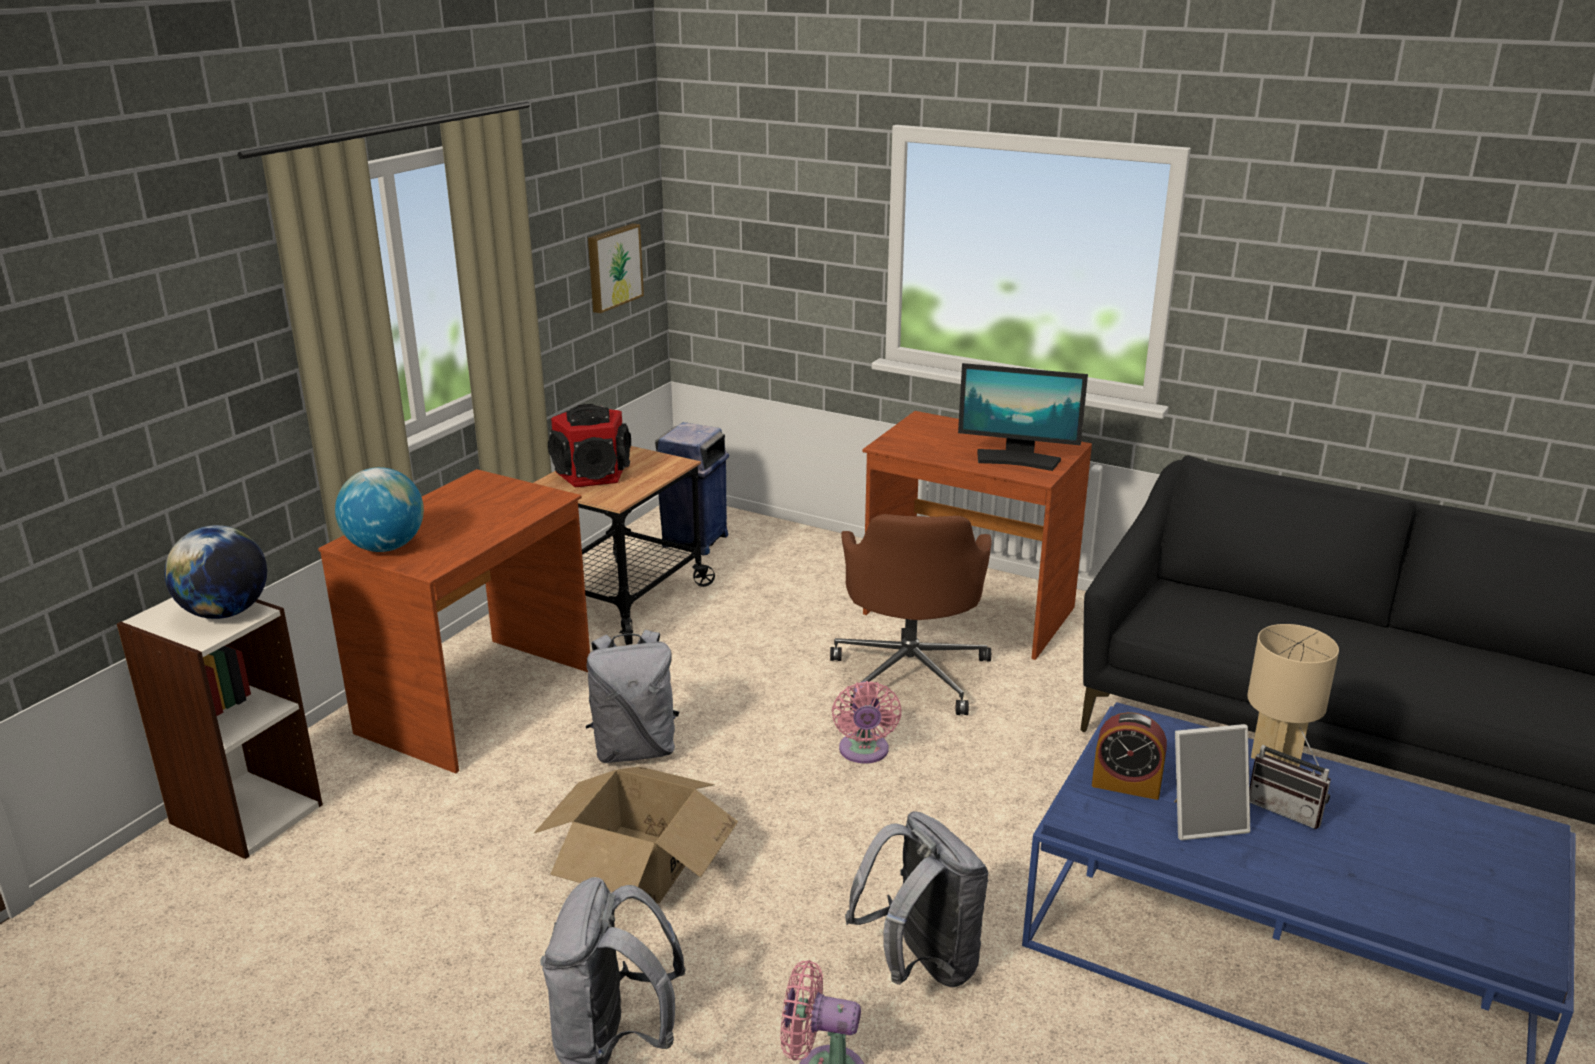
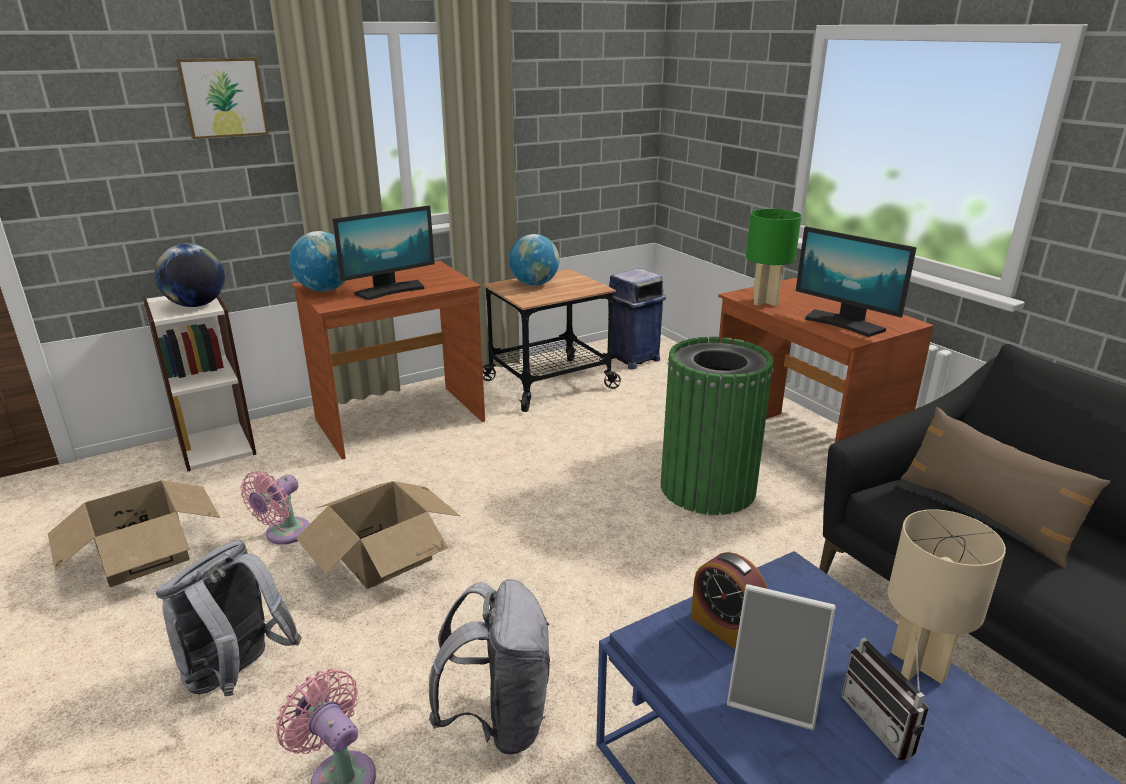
camera: 30 degrees right, 0 degrees up
speaker [548,404,631,487] -> globe [509,234,559,286]
grey backpack [586,630,679,763] -> none
picture [588,223,644,313] -> picture moved to [176,58,269,139]
brown office chair [830,514,992,715] -> green trash can [661,337,774,515]
pink fan [832,681,901,764] -> pink fan moved to [240,471,310,545]
none -> cardboard box [48,480,220,587]
none -> monitor [333,205,435,300]
none -> green table lamp [746,209,801,306]
none -> brown pillow [901,407,1111,568]

